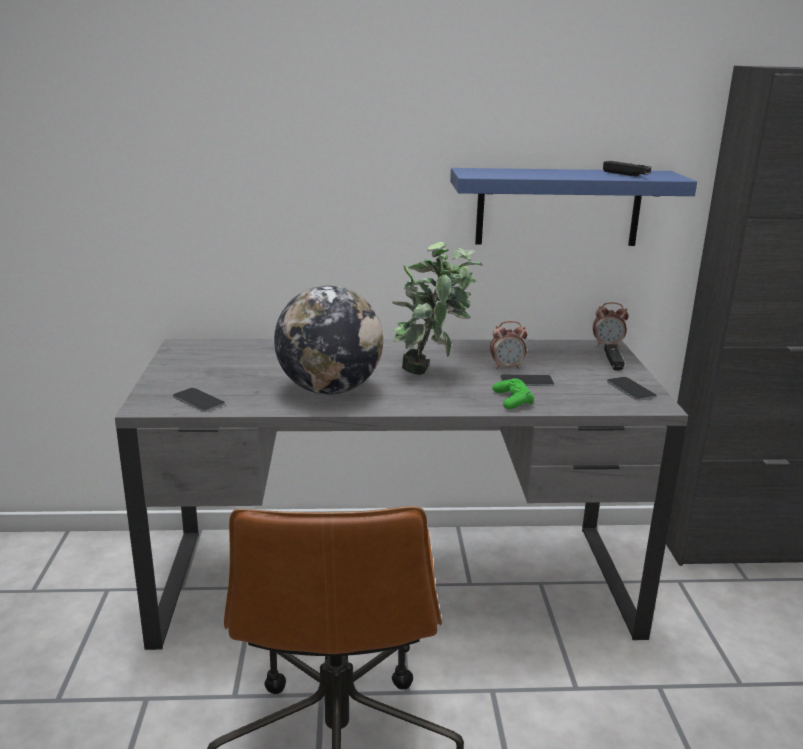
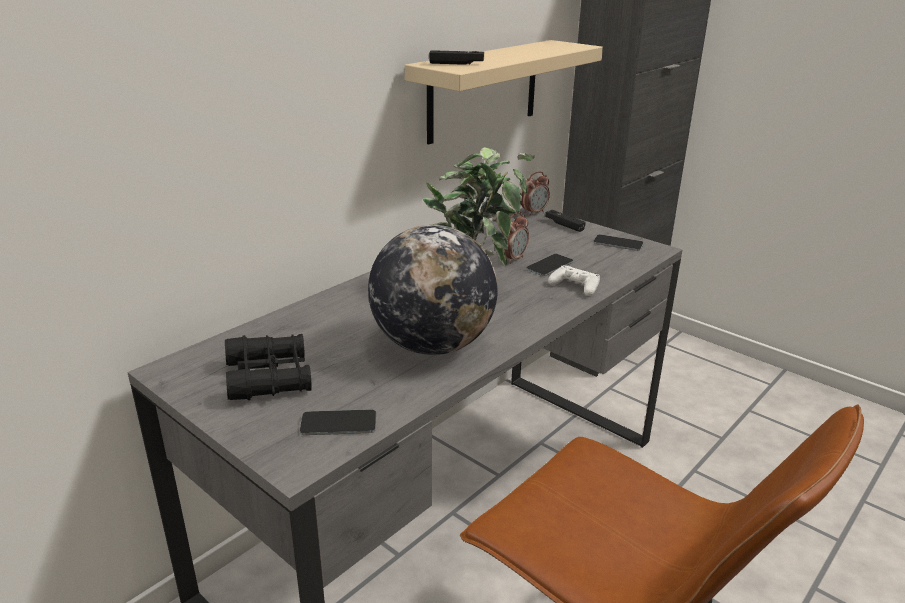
camera: 45 degrees left, 5 degrees up
blue shelf [450,168,697,246] -> beige shelf [405,40,603,144]
green game controller [492,378,534,409] -> white game controller [548,265,600,296]
black game controller [603,161,652,176] -> black game controller moved to [429,50,484,65]
none -> black binoculars [225,334,312,400]

